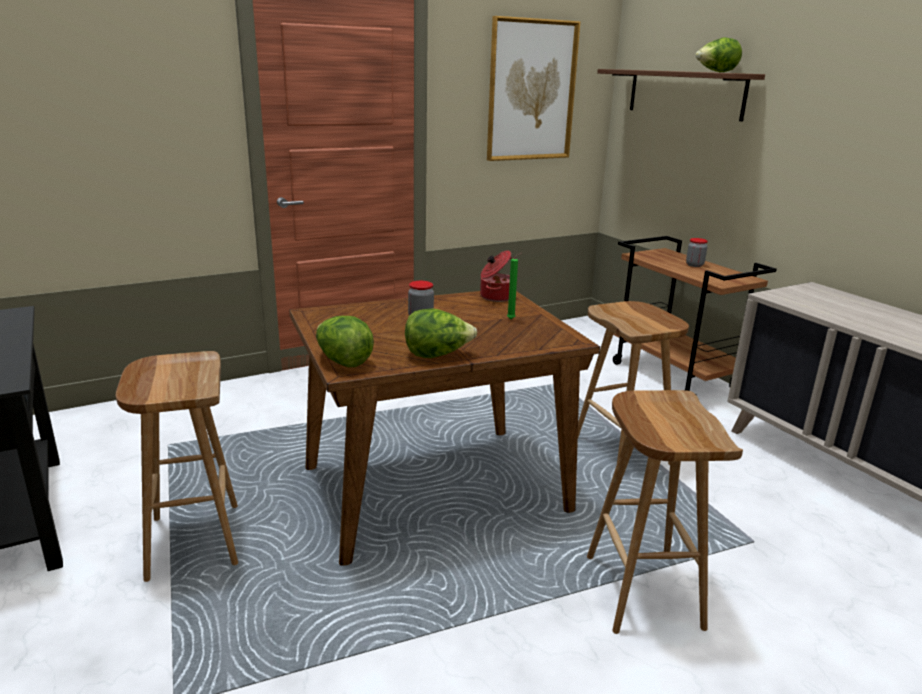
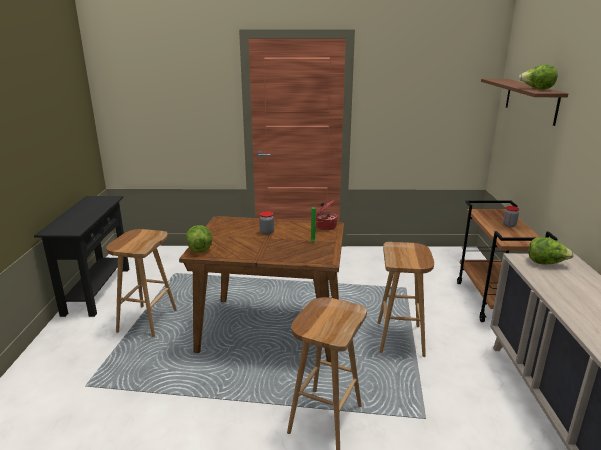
camera: 30 degrees right, 0 degrees up
lettuce [405,308,477,358] -> lettuce moved to [528,237,574,264]
picture [487,16,580,161] -> none

